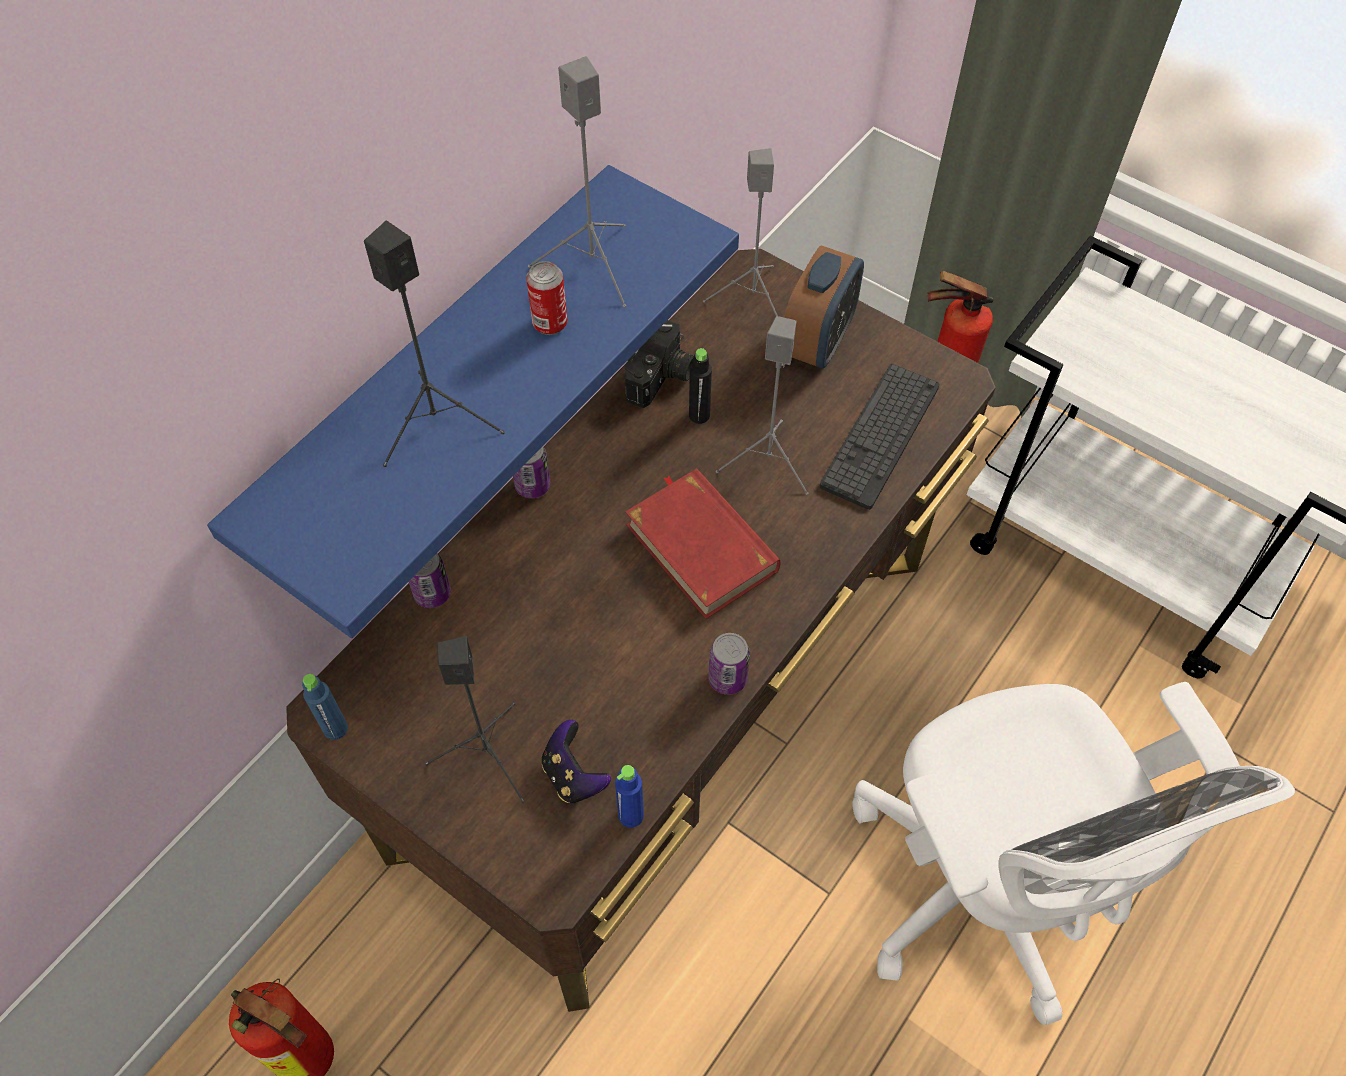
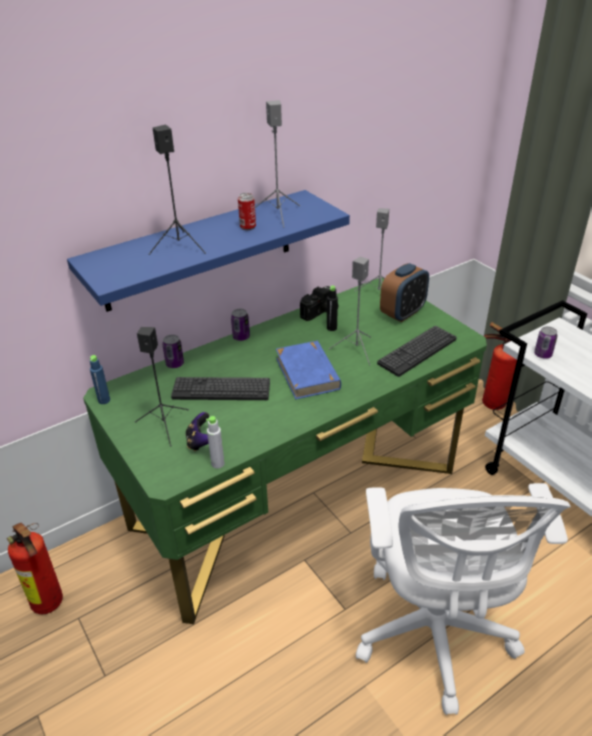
camera: 20 degrees right, 20 degrees down
brown desk [286,249,996,1012] -> green desk [83,278,487,624]
blue bottle [615,765,644,828] -> grey bottle [206,416,225,469]
red book [625,469,780,619] -> blue book [276,341,341,399]
can [708,633,750,695] -> can moved to [534,326,558,359]
none -> keyboard [171,377,270,400]

